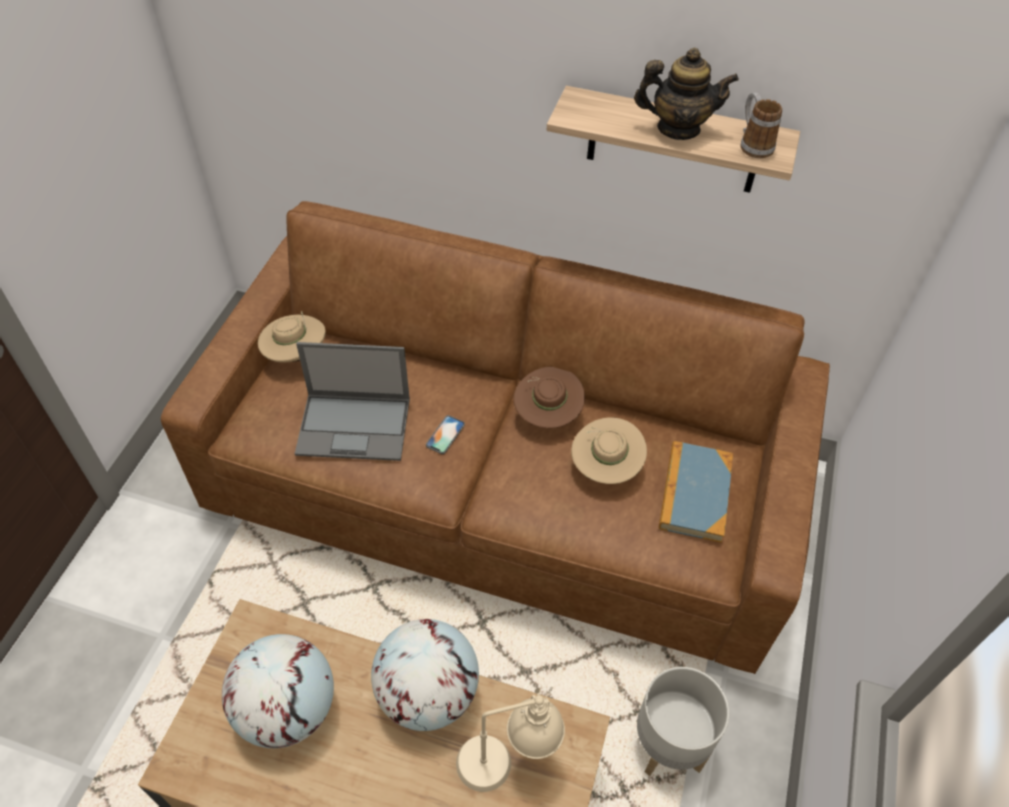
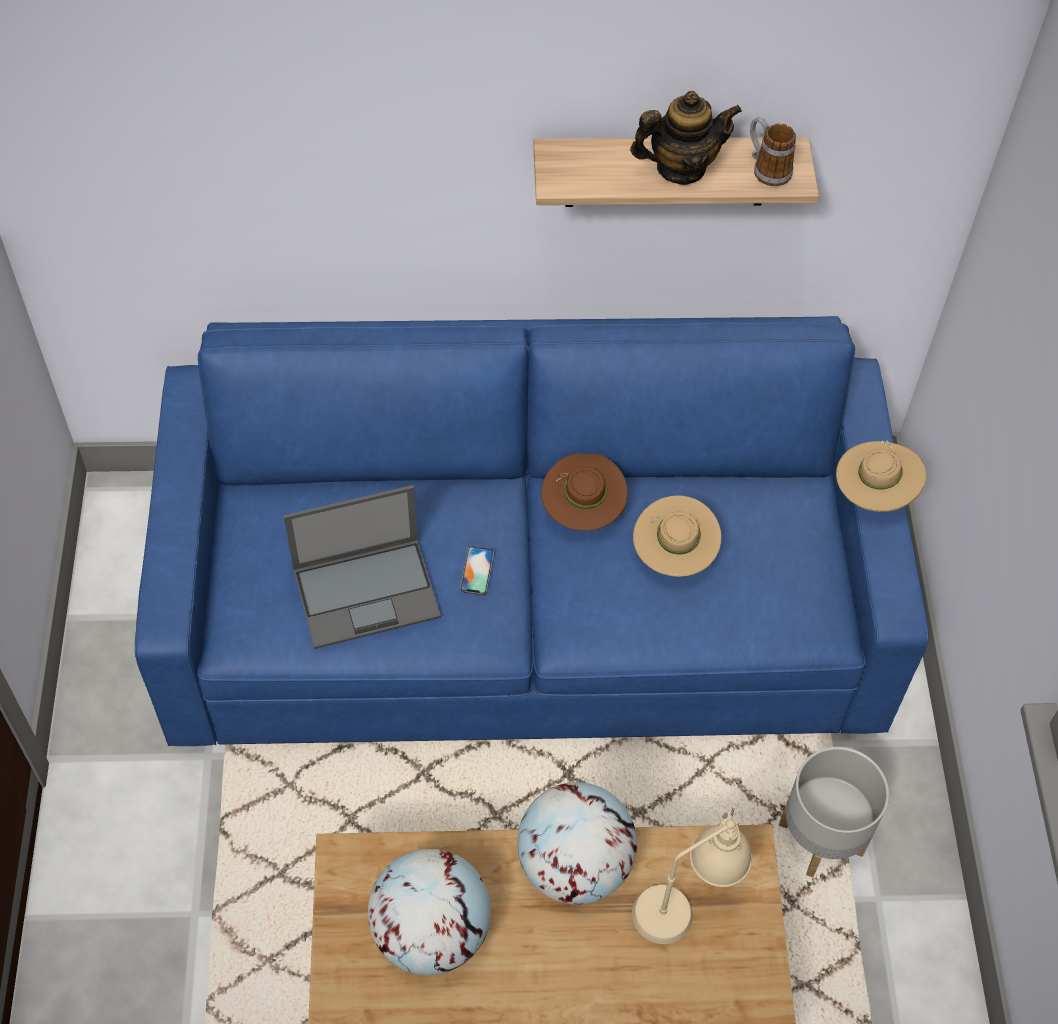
camera: 20 degrees left, 5 degrees up
brown sofa [161,201,830,674] -> blue sofa [135,316,929,746]
beige hat [258,311,326,363] -> beige hat moved to [836,439,926,512]
book [659,441,733,543] -> none

